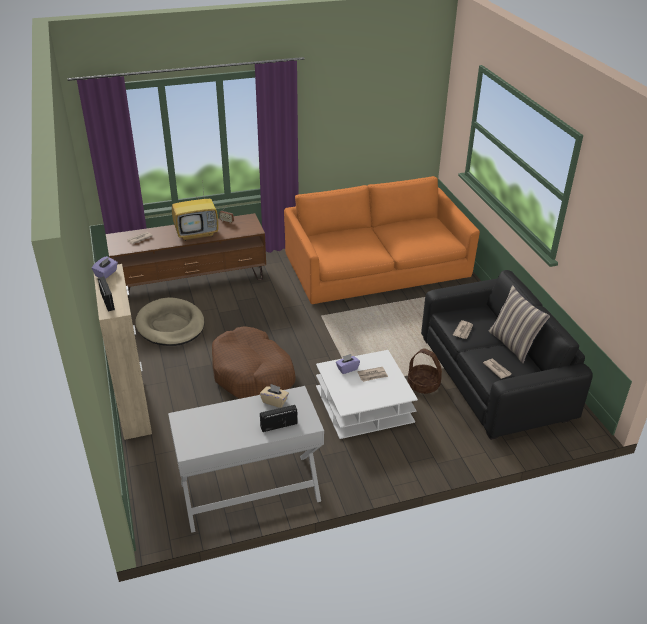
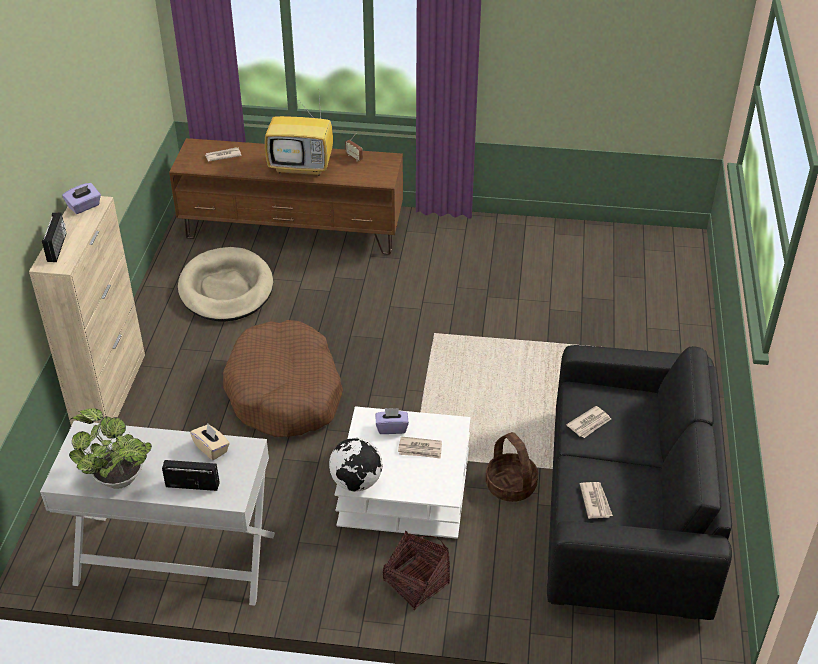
camera: 25 degrees right, 5 degrees up
orange sofa [284,176,480,304] -> none
pillow [489,285,550,363] -> none
none -> potted plant [69,409,152,489]
none -> globe [329,438,383,492]
none -> basket [383,531,450,610]

